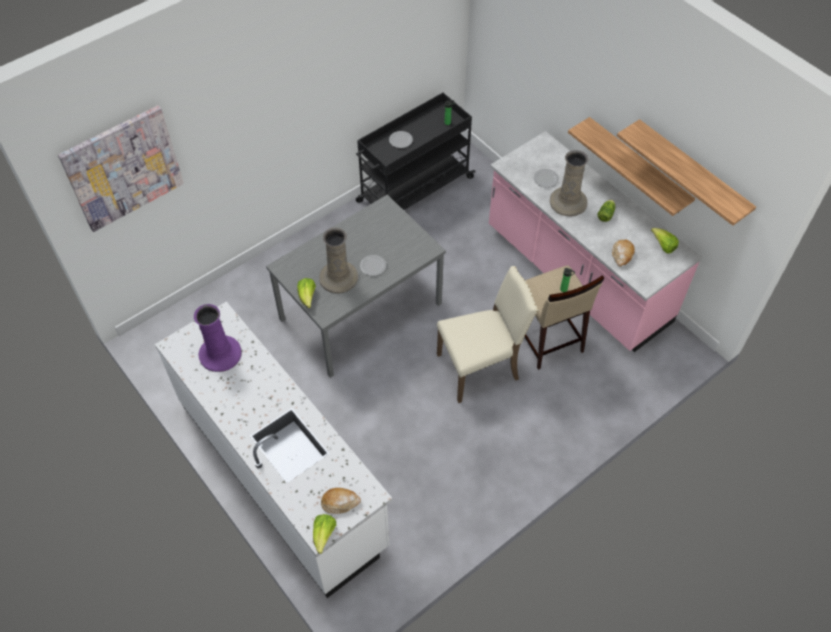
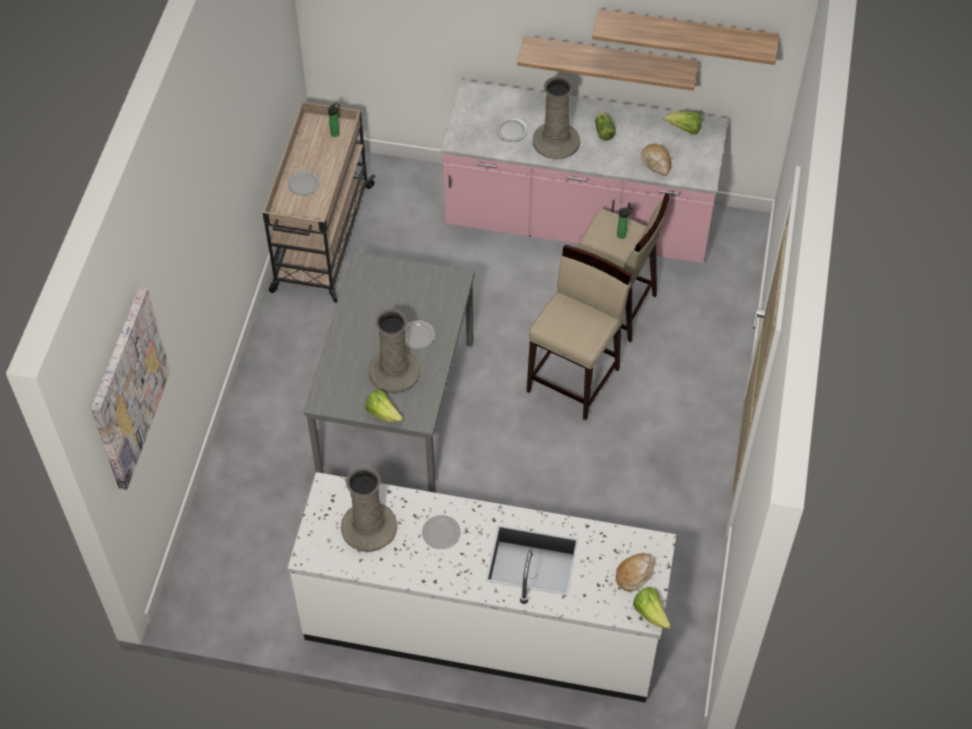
camera: 40 degrees left, 0 degrees up
purple vase [194,304,242,372] -> beige vase [341,467,397,552]
black cart [356,93,476,210] -> beige cart [263,102,376,303]
beige chair [437,266,538,403] -> beige stool [527,245,632,420]
none -> plate [422,515,461,549]

